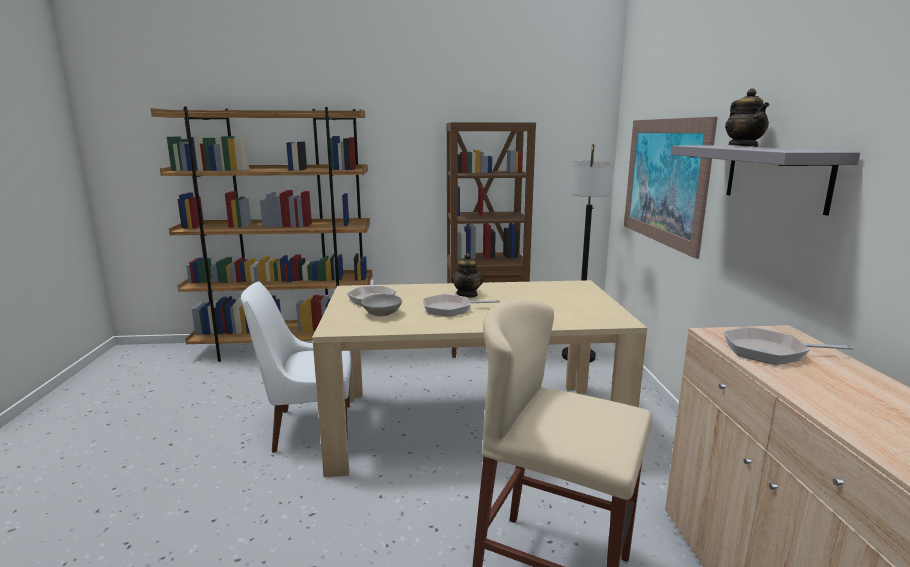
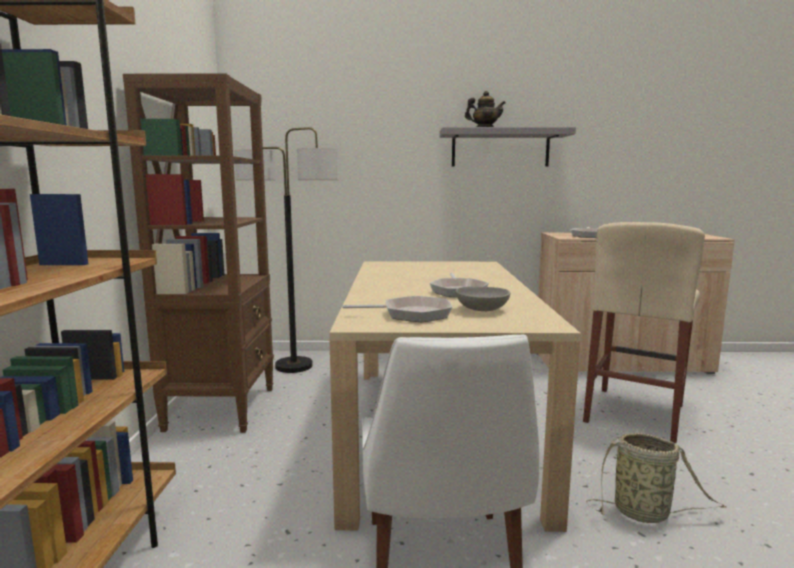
camera: 85 degrees left, 5 degrees down
teapot [451,253,483,298] -> none
picture [624,117,718,259] -> none
none -> basket [586,433,726,523]

